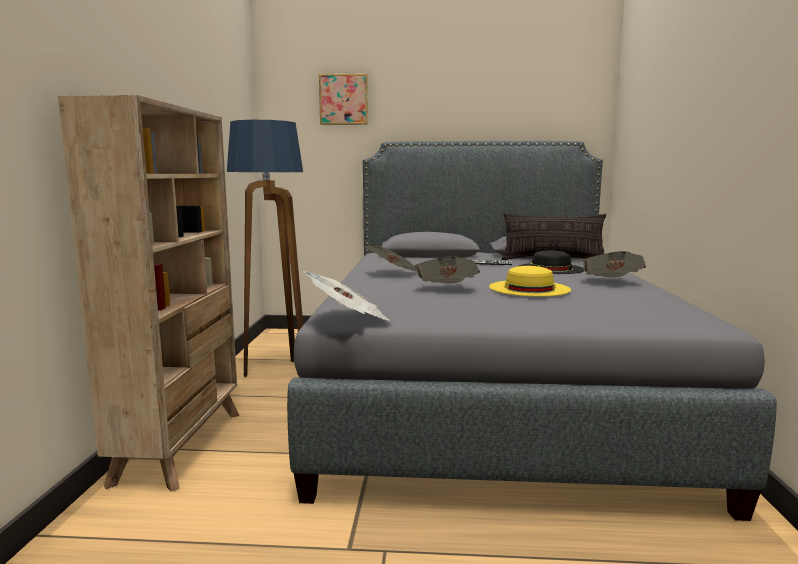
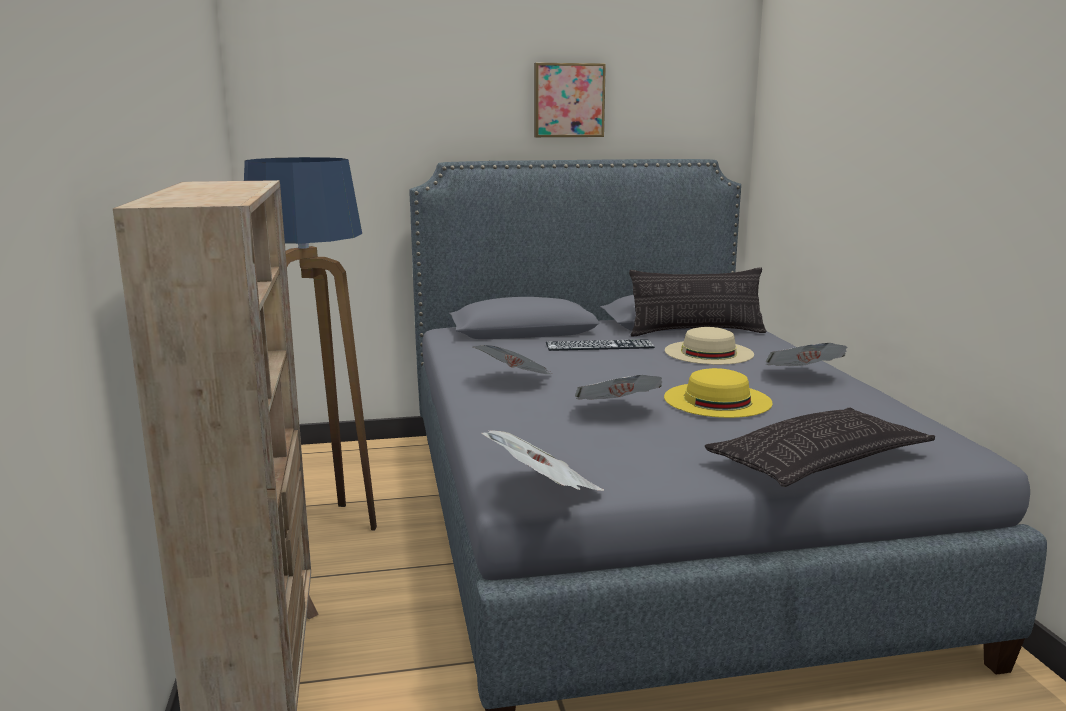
camera: 15 degrees left, 5 degrees up
picture [319,73,368,125] -> picture moved to [534,63,606,137]
black hat [519,250,584,274] -> beige hat [665,327,754,365]
none -> pillow [705,407,935,487]

